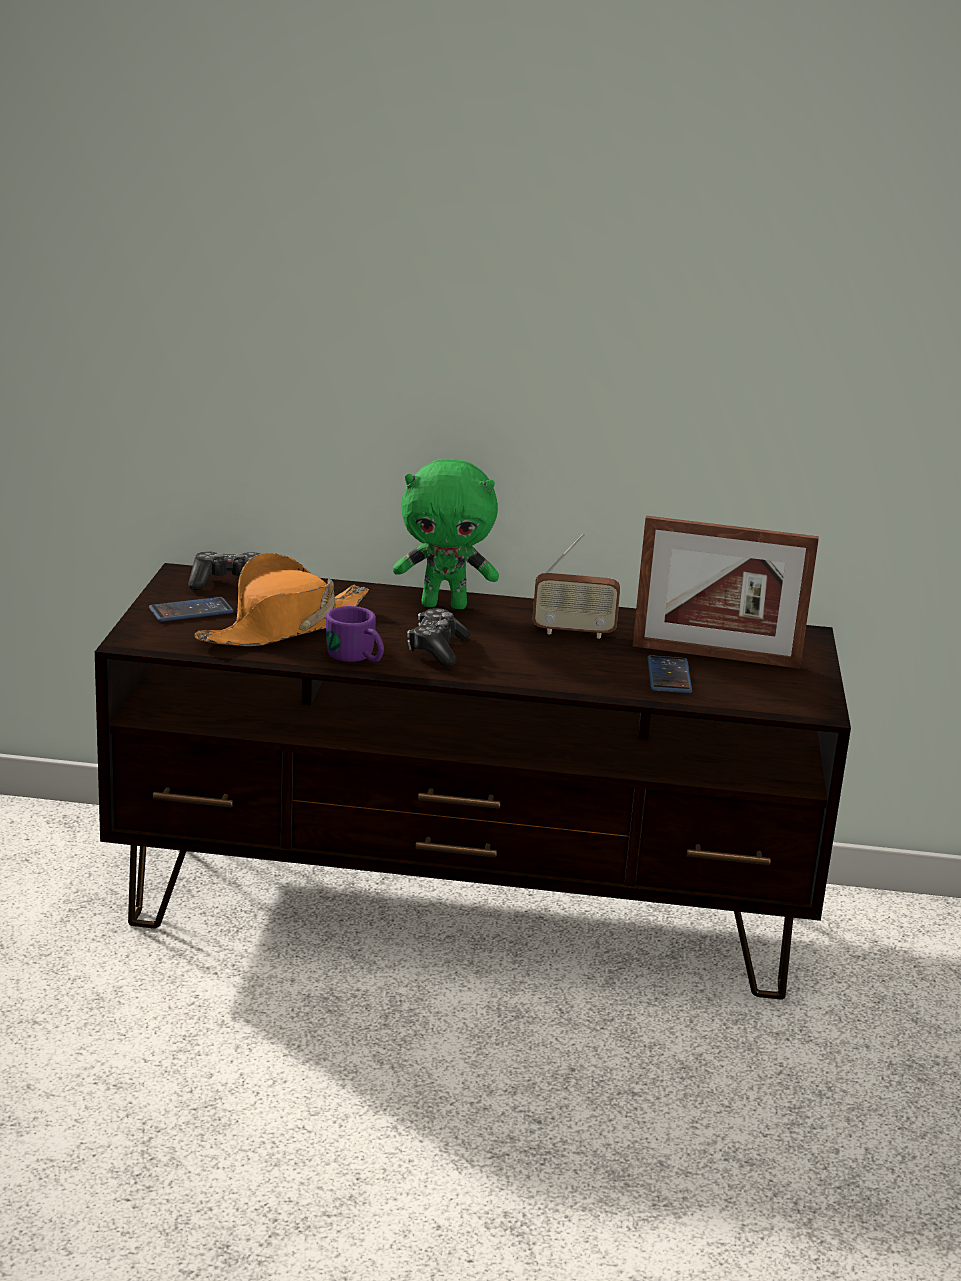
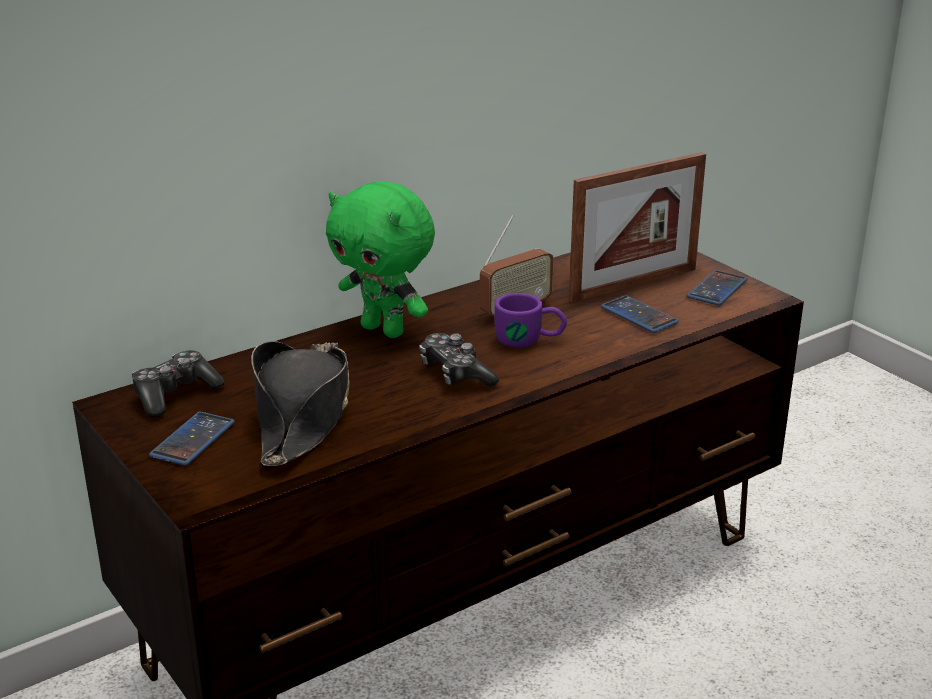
camera: 40 degrees left, 5 degrees up
orange hat [195,553,369,646] -> black hat [251,341,350,466]
purple mug [326,606,384,662] -> purple mug moved to [494,293,567,348]
green plush toy [393,458,499,609] -> green plush toy turned 75 degrees clockwise [326,181,435,338]
none -> phone [687,270,747,306]

